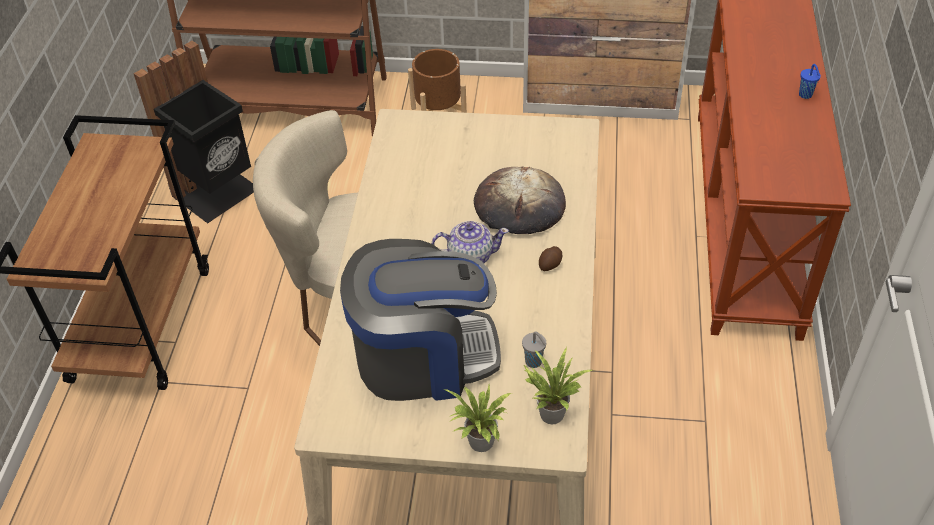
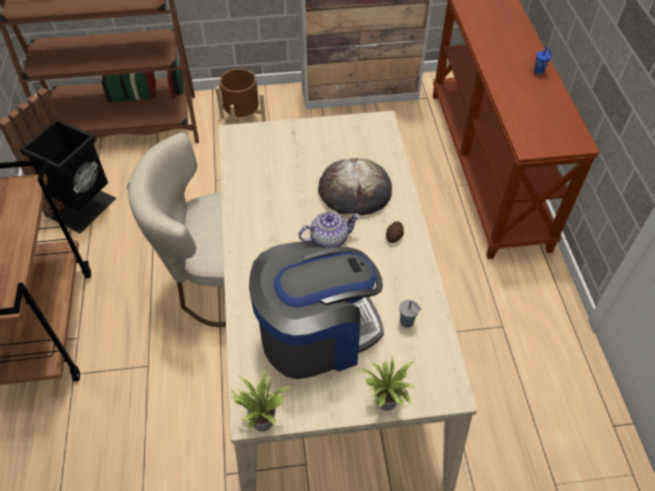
camera: 15 degrees left, 5 degrees up
potted plant [523,347,593,424] -> potted plant moved to [231,367,293,432]

